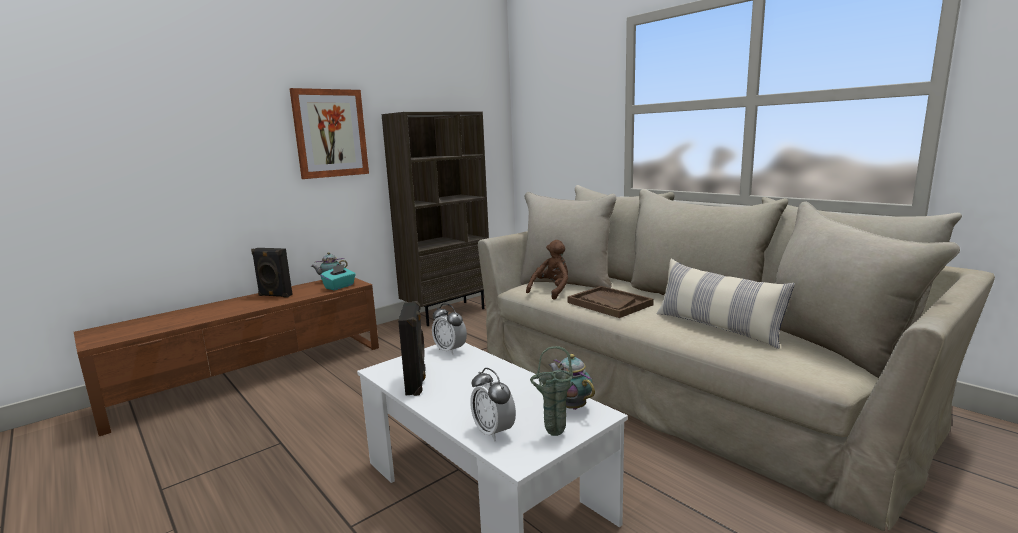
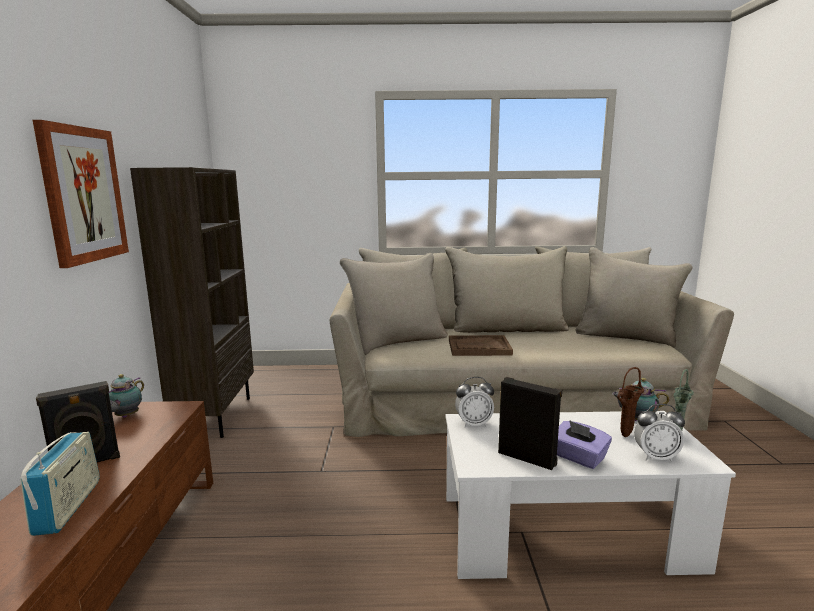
camera: 50 degrees left, 0 degrees up
turquoise tissue box [320,264,356,290] -> none
brown plush toy [526,240,568,300] -> none
pillow [656,259,795,349] -> none
none -> radio [20,432,99,536]
none -> purple tissue box [557,420,612,469]
none -> brown vase [617,367,644,437]

